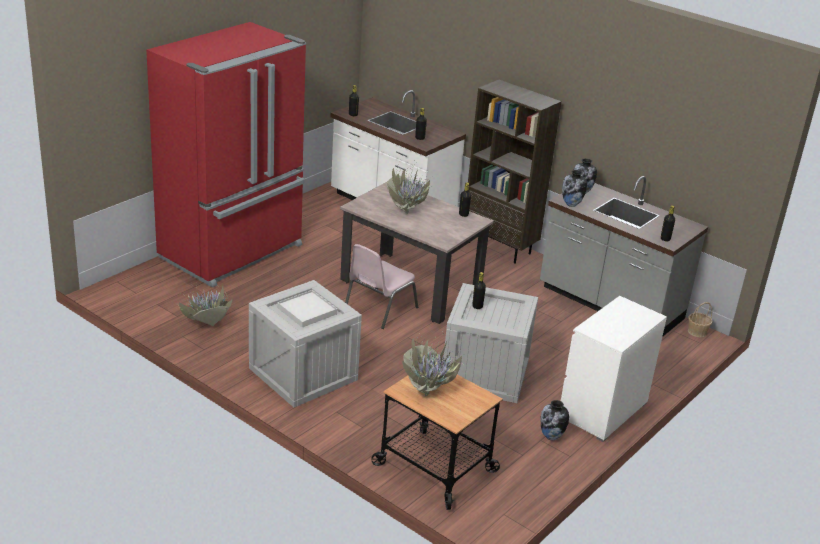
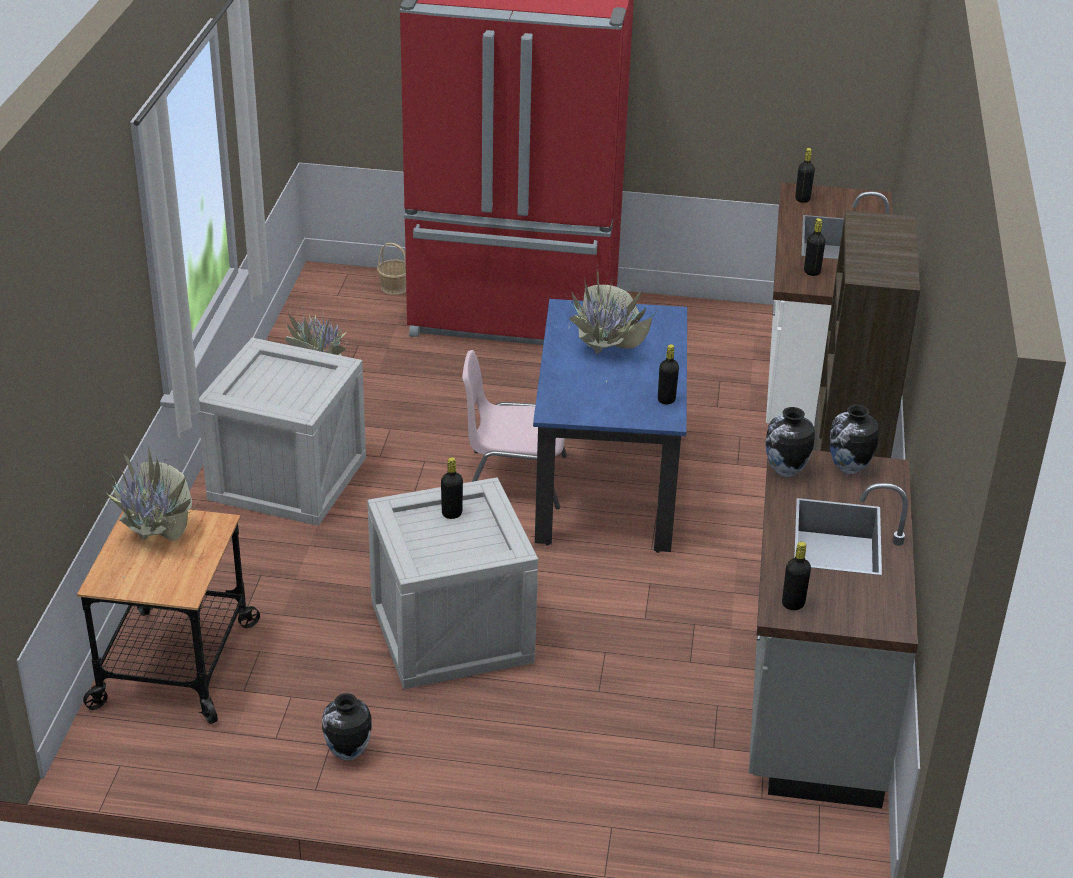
camera: 60 degrees right, 5 degrees up
white tray [277,290,337,328] -> none
beige dining table [340,181,494,324] -> blue dining table [533,299,687,553]
white dresser [561,296,667,442] -> none
basket [688,302,713,337] -> basket moved to [377,243,406,295]

